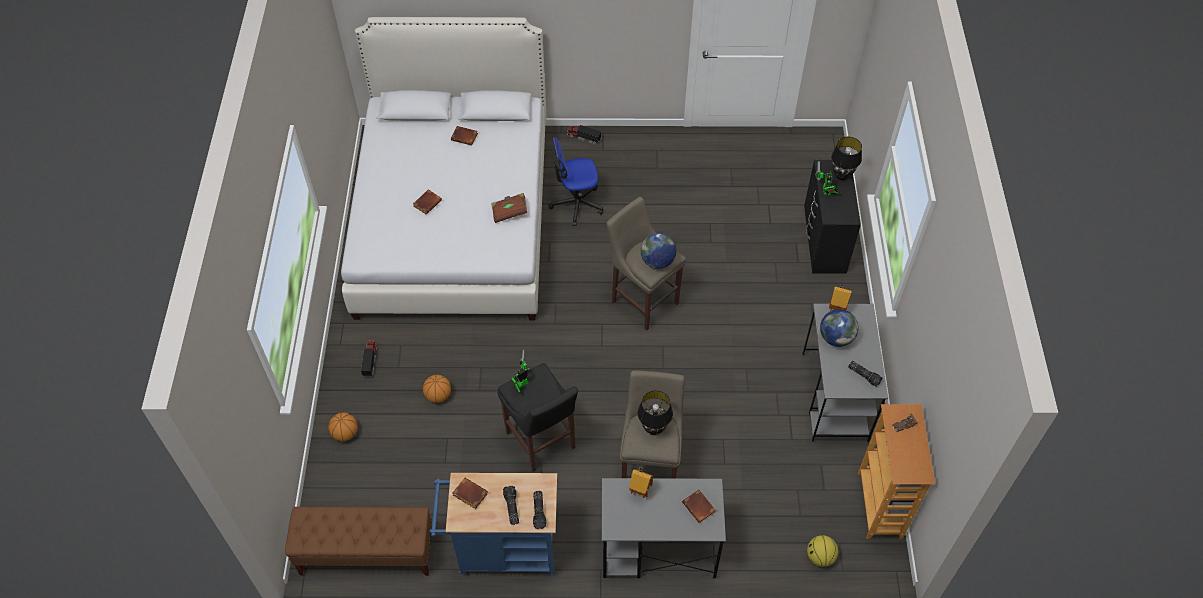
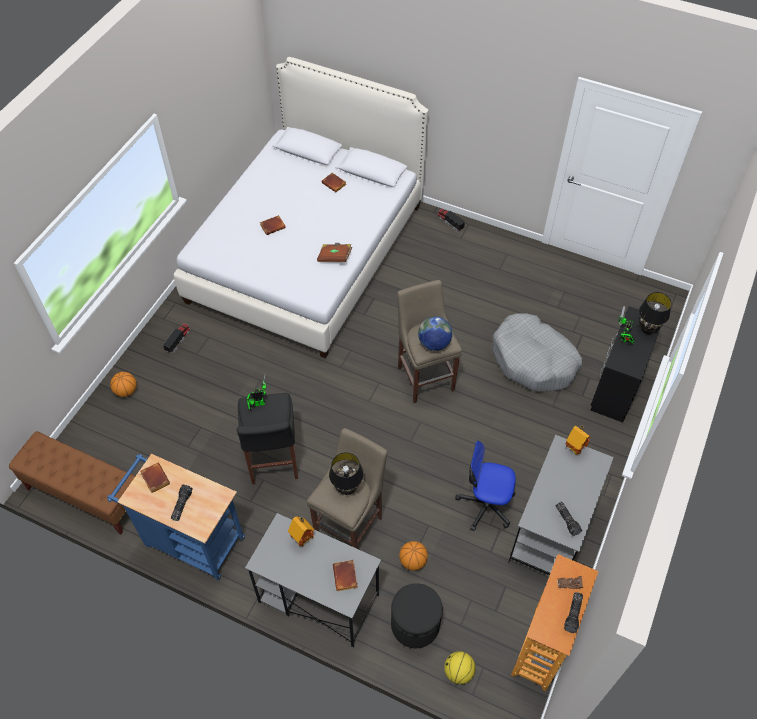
camera: 25 degrees right, 0 degrees up
basketball [423,375,451,403] -> basketball moved to [399,541,428,571]
flashlight [533,491,546,529] -> flashlight moved to [564,592,583,633]
office chair [548,137,603,226] -> office chair moved to [455,441,516,531]
globe [820,309,858,347] -> none
none -> black ottoman [391,583,443,648]
none -> grey dog bed [492,313,582,392]

